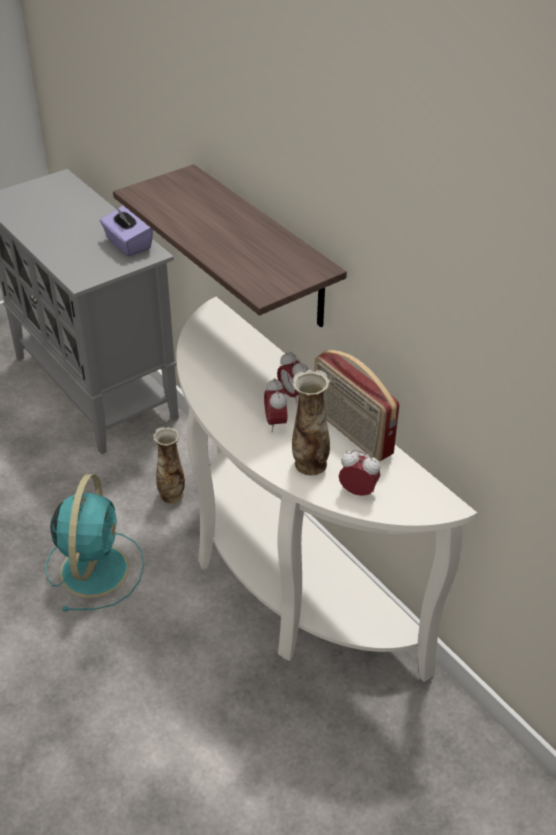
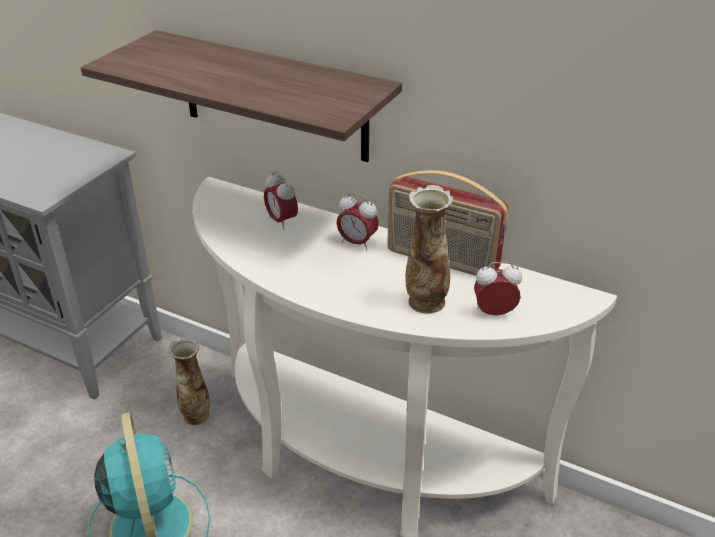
camera: 25 degrees left, 5 degrees down
purple tissue box [100,204,153,256] -> none
alarm clock [264,378,287,432] -> alarm clock moved to [264,171,298,230]

